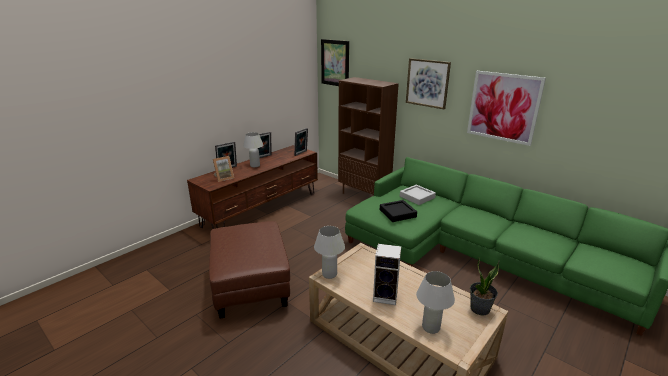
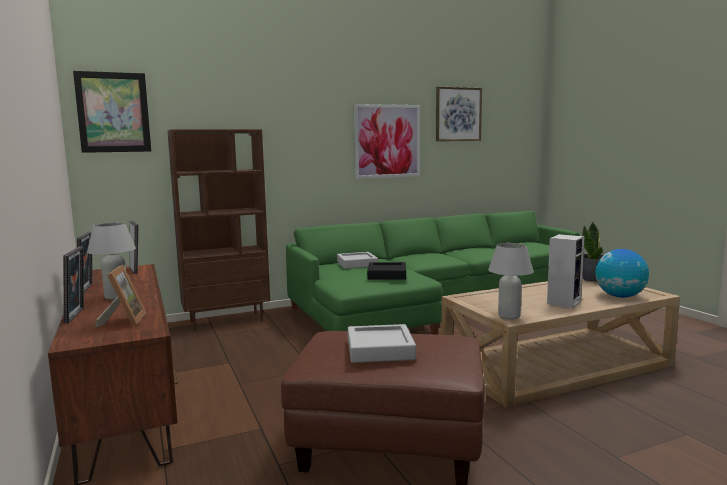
camera: 65 degrees left, 15 degrees down
picture [406,58,451,109] -> picture moved to [436,87,482,141]
white table lamp [416,271,455,334] -> globe [595,249,649,298]
none -> grey tray [348,324,416,363]

